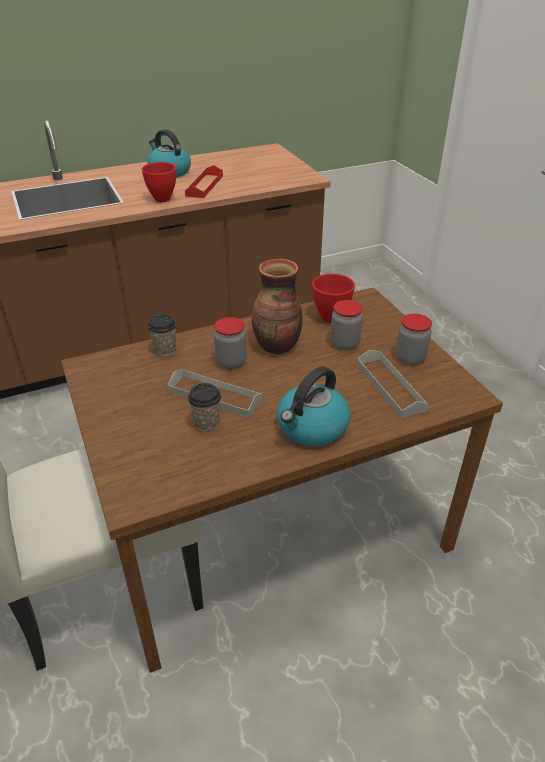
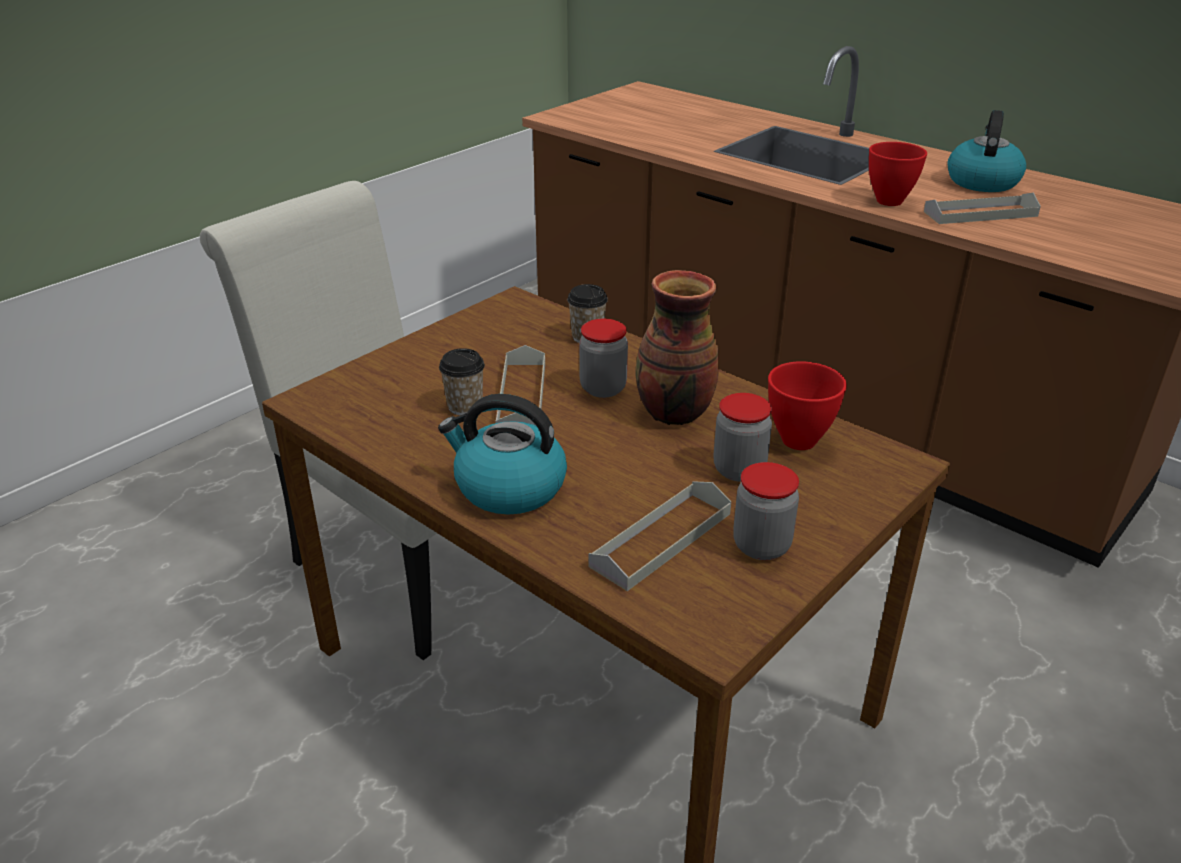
camera: 65 degrees right, 5 degrees down
red tray [185,165,223,198] -> grey tray [924,193,1041,224]

